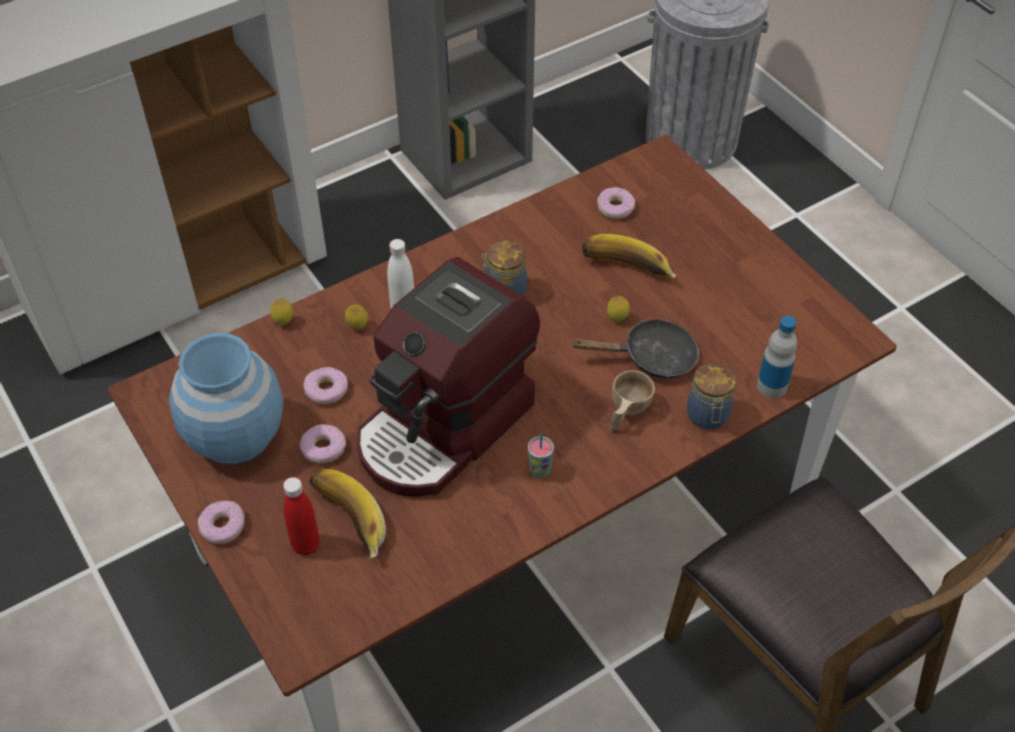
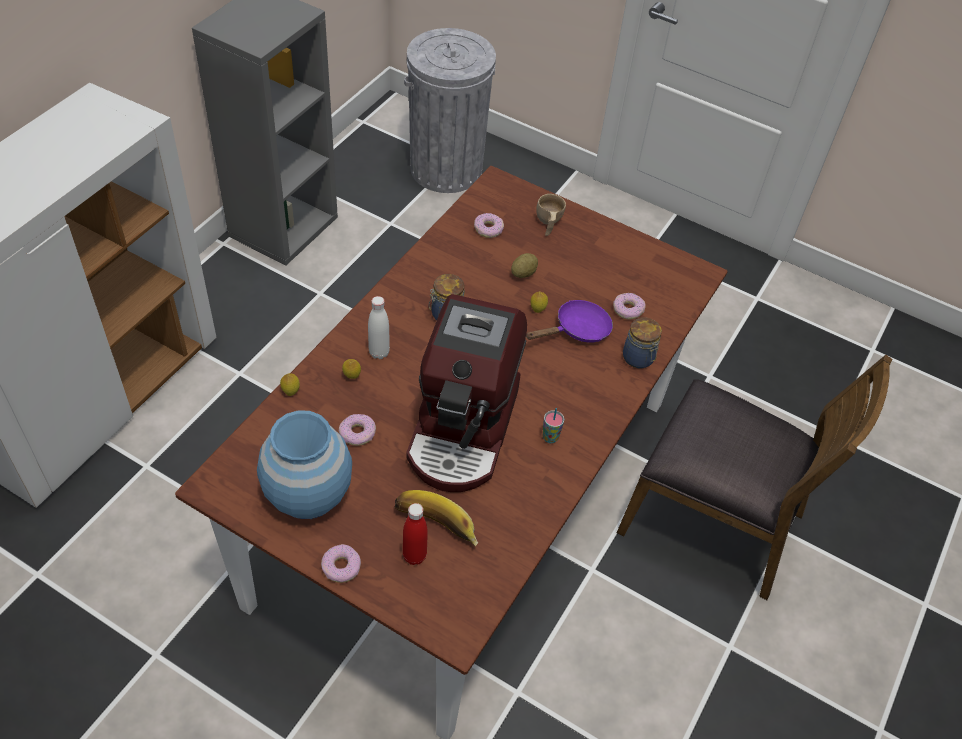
camera: 30 degrees left, 0 degrees up
donut [300,424,346,463] -> donut moved to [613,293,645,320]
black frying pan [571,318,699,379] -> purple frying pan [526,300,613,343]
banana [582,234,676,279] -> potato [511,253,538,278]
beige cup [609,370,655,430] -> beige cup moved to [536,194,566,236]
bottle [757,316,797,399] -> none

